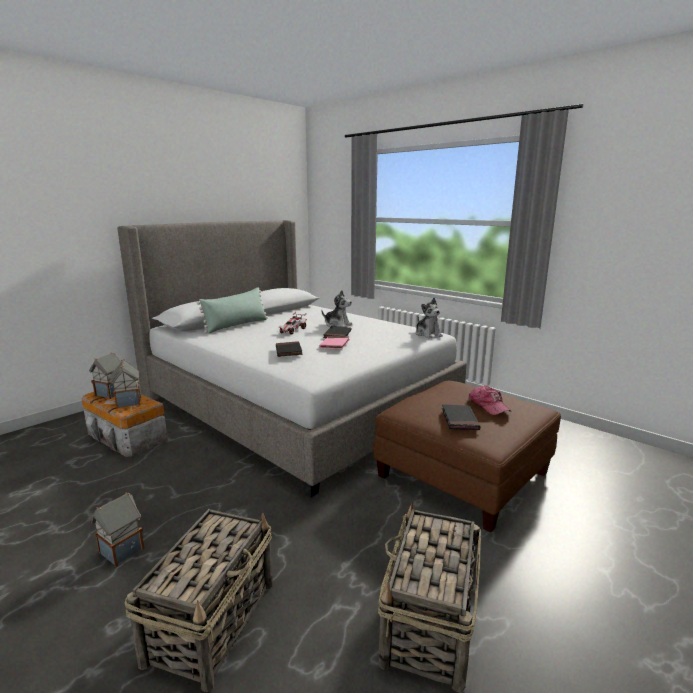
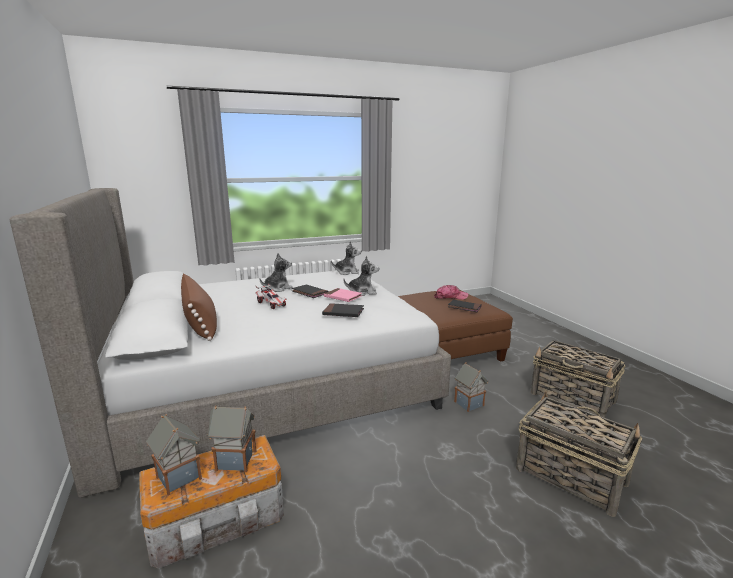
camera: 65 degrees left, 0 degrees up
toy house [89,492,145,567] -> toy house moved to [454,362,489,412]
green pillow [197,287,268,333] -> brown pillow [181,273,217,341]
none -> plush toy [343,256,380,296]

